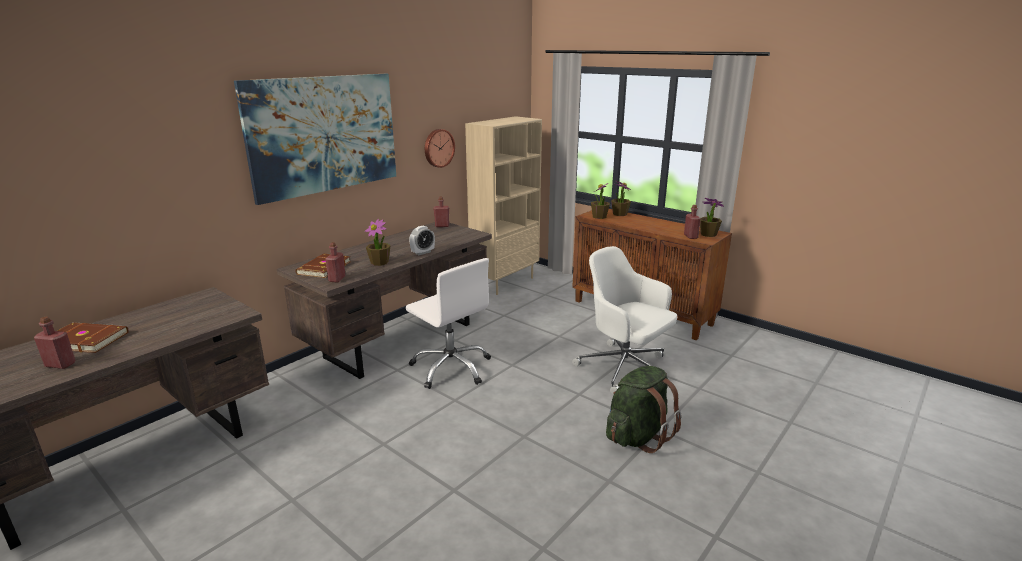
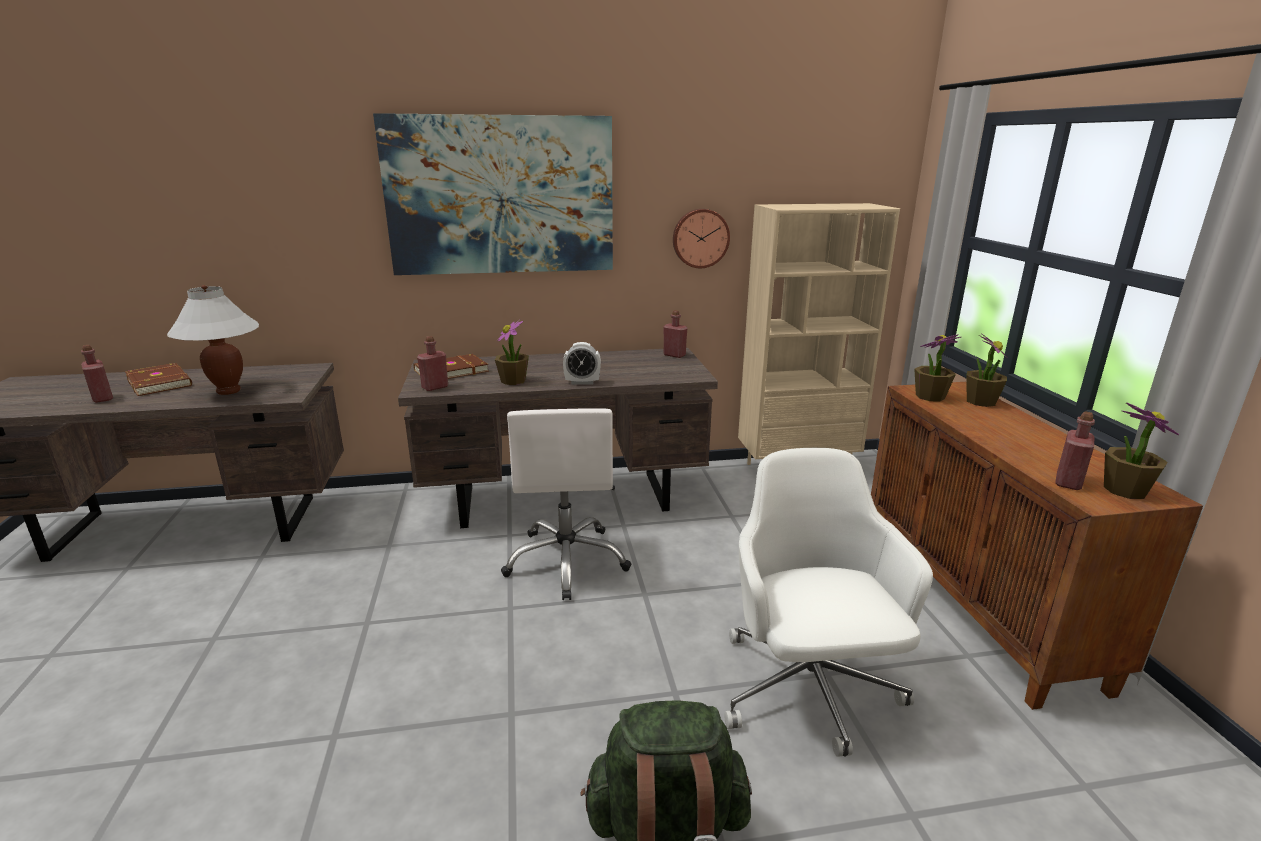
camera: 40 degrees right, 0 degrees up
none -> white table lamp [167,285,259,395]

